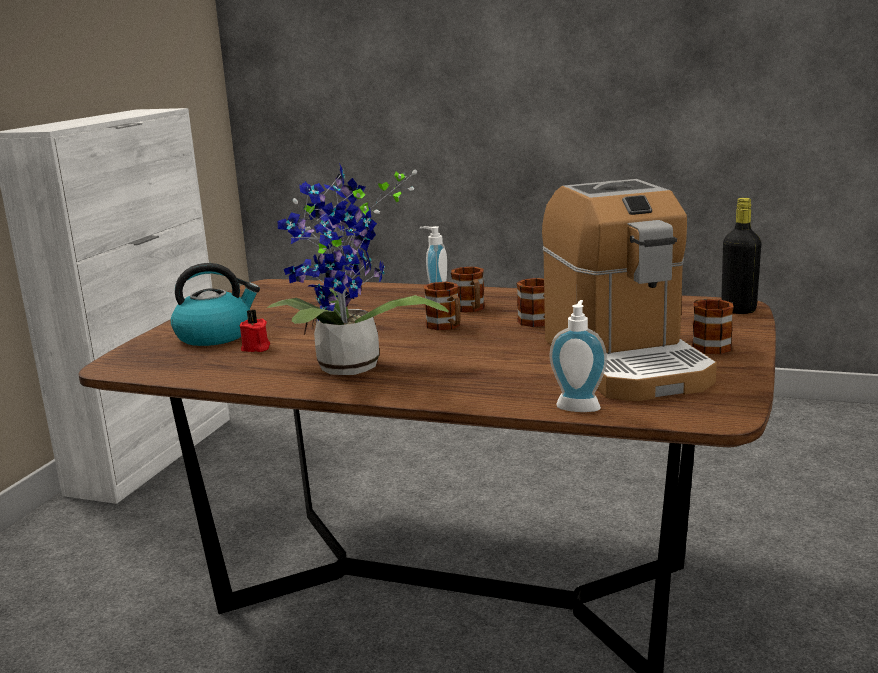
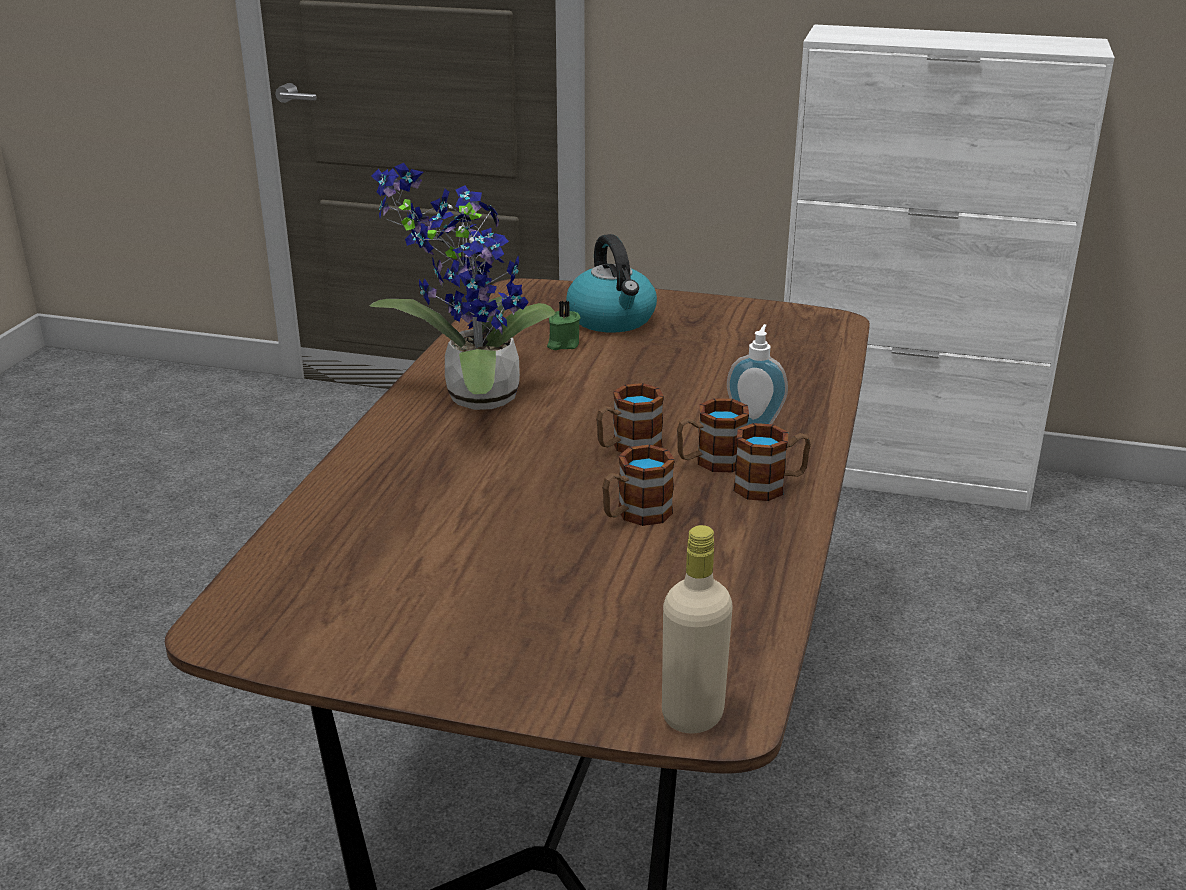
camera: 85 degrees right, 10 degrees up
red candle [240,310,270,352] -> green candle [547,301,581,350]
coffee machine [542,179,717,401] -> none
soap dispenser [550,300,607,412] -> none
mug [692,299,734,354] -> mug moved to [733,423,811,501]
black bottle [721,198,761,314] -> beige bottle [662,525,733,733]

